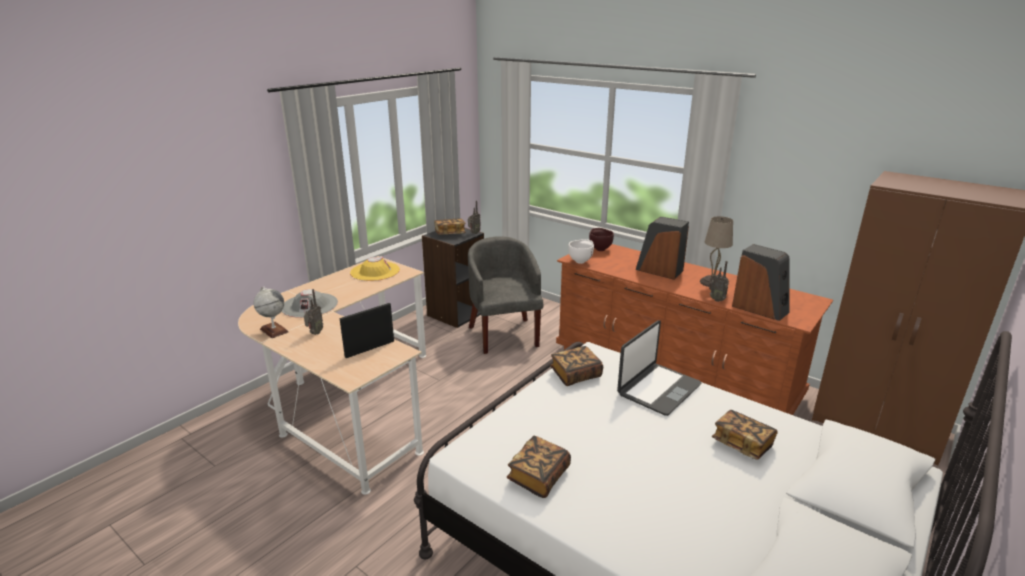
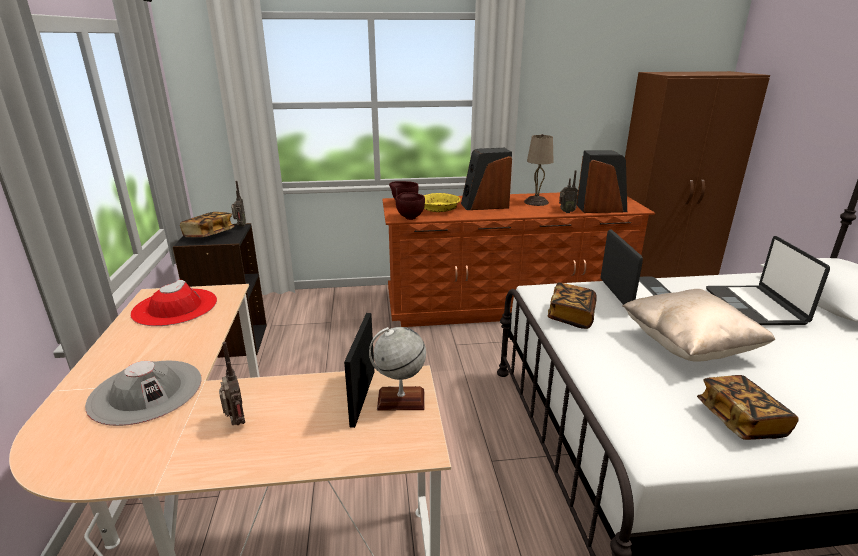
camera: 45 degrees left, 0 degrees up
globe [254,287,289,338] -> globe moved to [369,327,426,411]
yellow hat [350,256,400,281] -> red hat [130,280,217,326]
grey armchair [468,236,543,354] -> none
white bowl [568,239,594,264] -> brown bowl [395,192,425,220]
book [712,410,778,460] -> laptop [706,236,830,325]
none -> yellow bowl [424,193,461,212]
none -> beige pillow [622,289,775,362]

